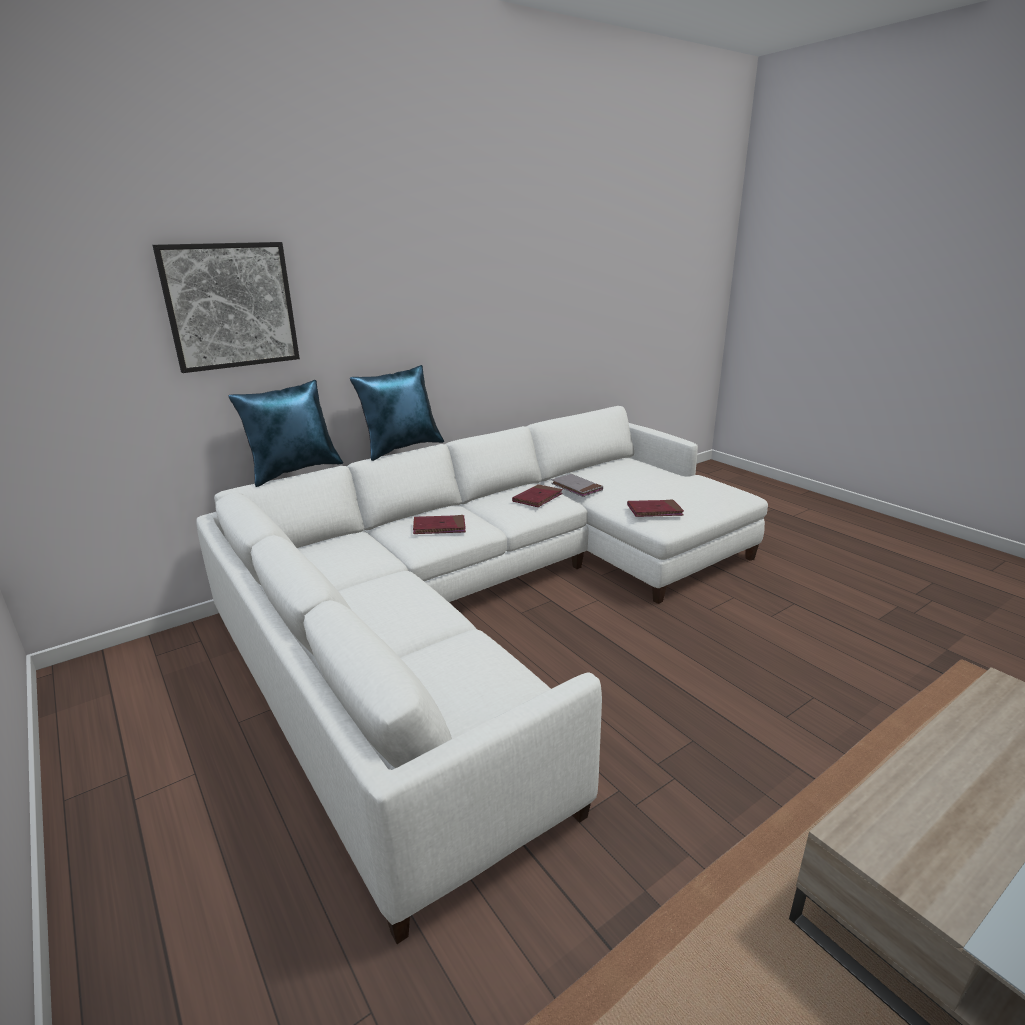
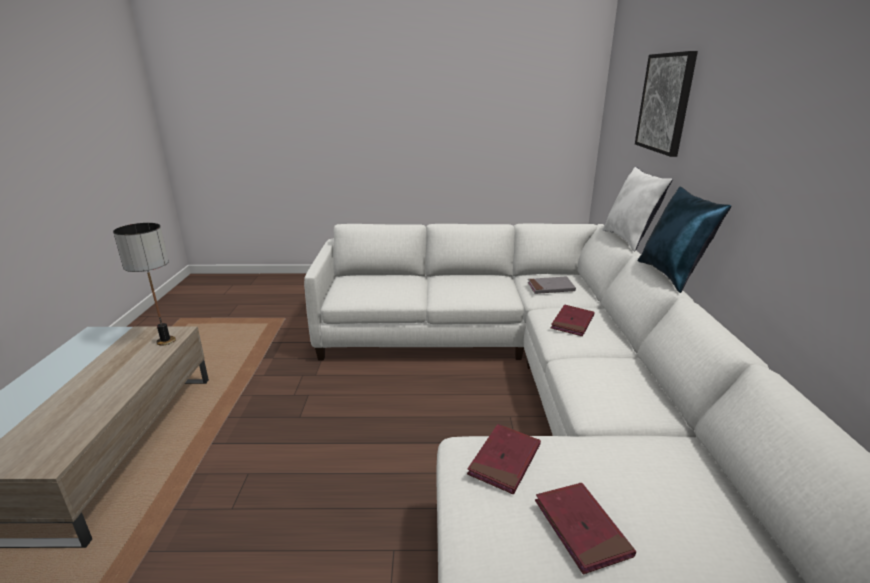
camera: 125 degrees right, 0 degrees up
blue pillow [228,380,343,487] -> white pillow [602,167,672,251]
red book [512,484,563,507] -> red book moved to [535,483,636,575]
grey book [551,474,603,497] -> grey book moved to [528,276,576,294]
none -> table lamp [113,223,176,346]

